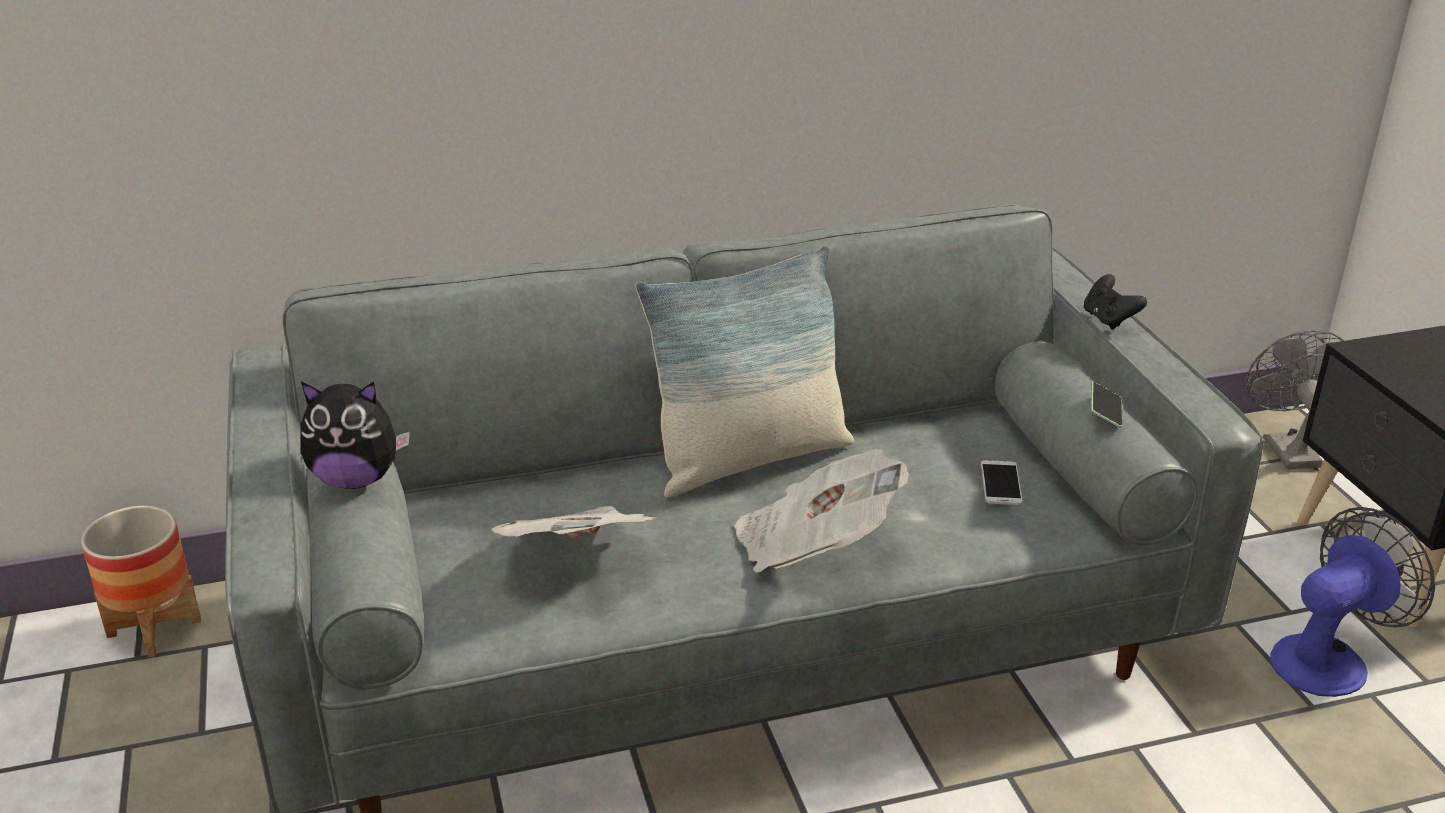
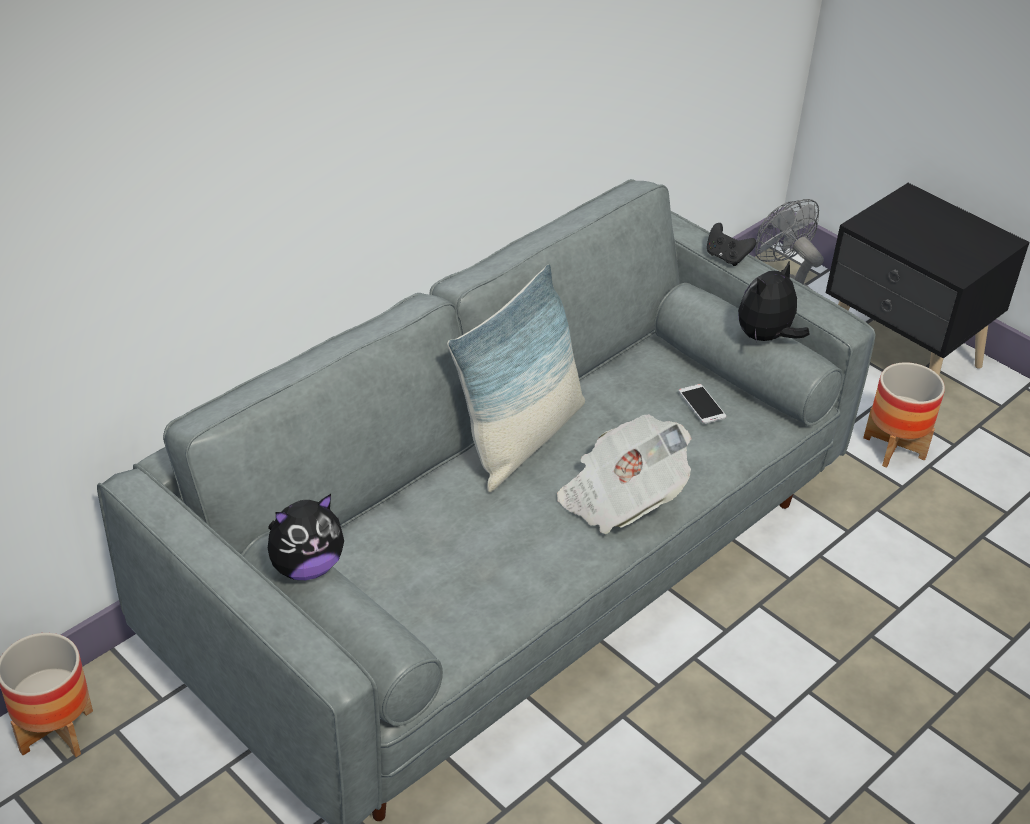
camera: 30 degrees left, 10 degrees up
newspaper [491,506,655,538] -> none
phone [1091,382,1123,428] -> plush toy [738,260,810,343]
fan [1270,507,1435,697] -> planter [863,362,945,468]

